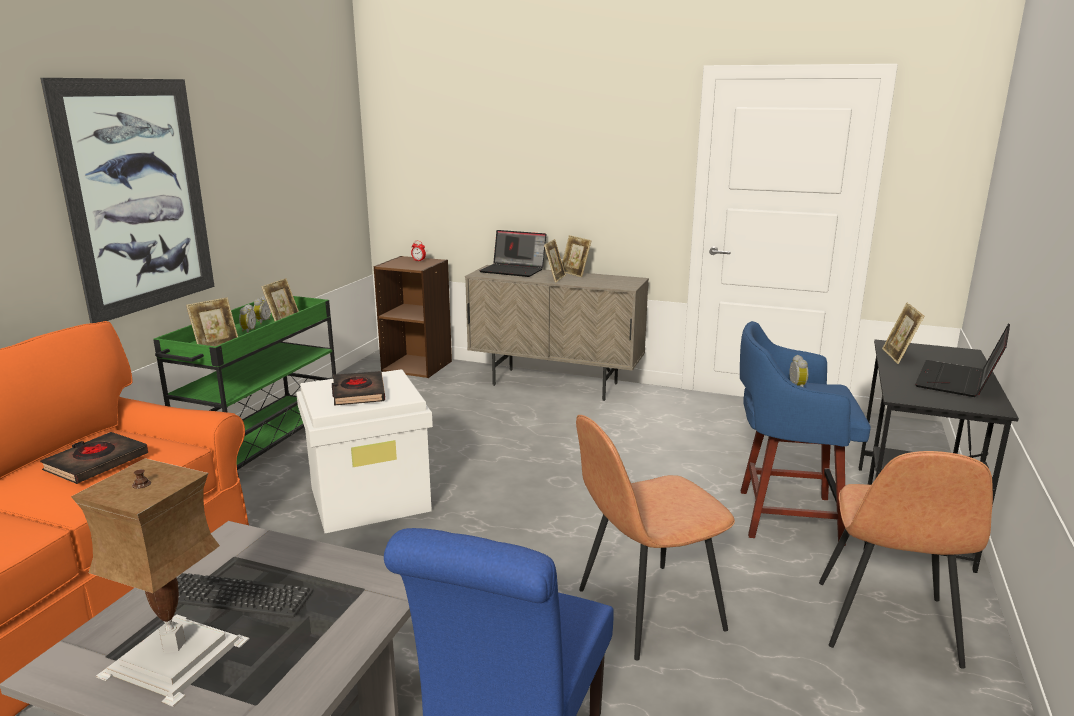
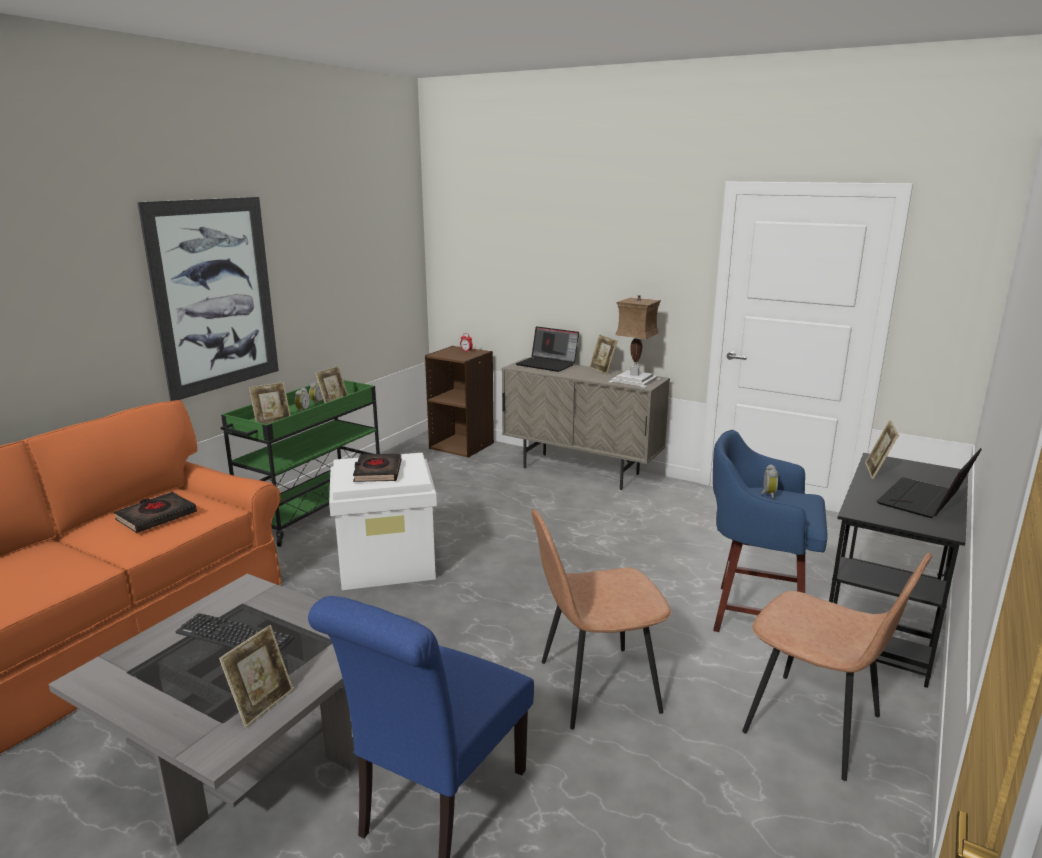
camera: 10 degrees right, 0 degrees up
table lamp [71,458,250,707] -> table lamp moved to [608,295,661,388]
picture frame [544,239,566,283] -> picture frame moved to [219,625,294,727]
brown chair [819,451,993,669] -> brown chair turned 75 degrees counterclockwise [742,553,932,781]

